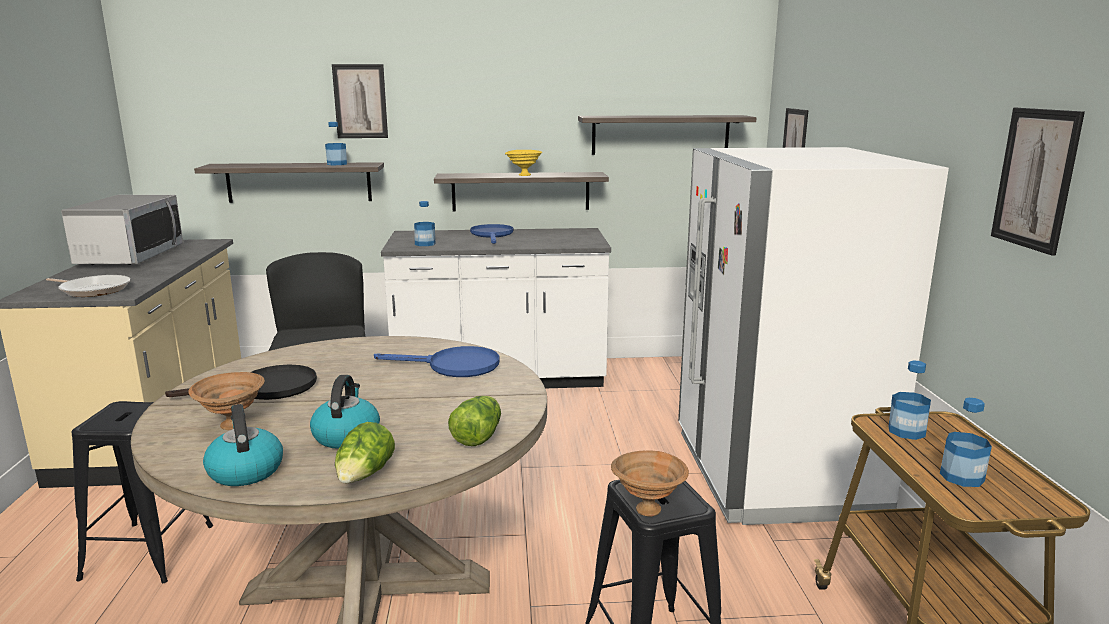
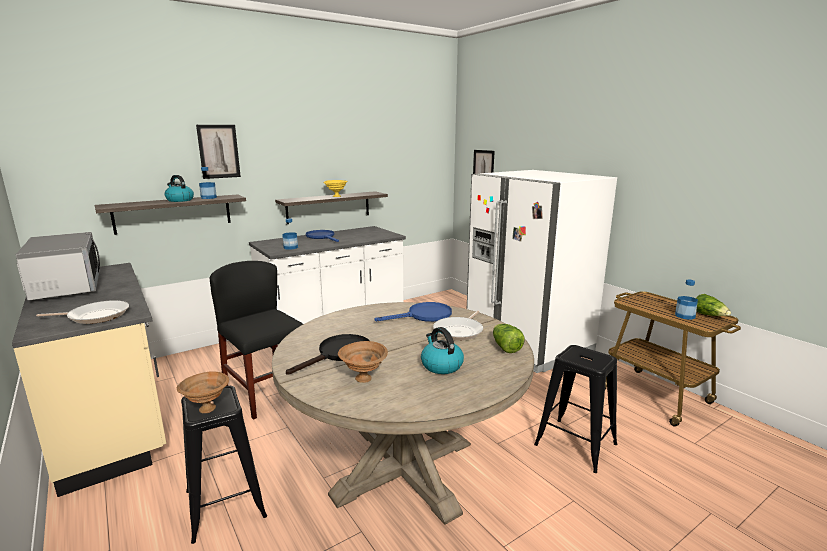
camera: 30 degrees left, 0 degrees up
kettle [203,404,283,486] -> kettle moved to [165,175,194,202]
lettuce [335,422,395,483] -> lettuce moved to [696,294,731,316]
shelf [578,115,757,155] -> none
brown bowl [611,450,689,517] -> brown bowl moved to [177,371,229,413]
bottle [889,361,931,440] -> none
picture [991,108,1085,256] -> none
none -> frying pan [433,311,483,341]

